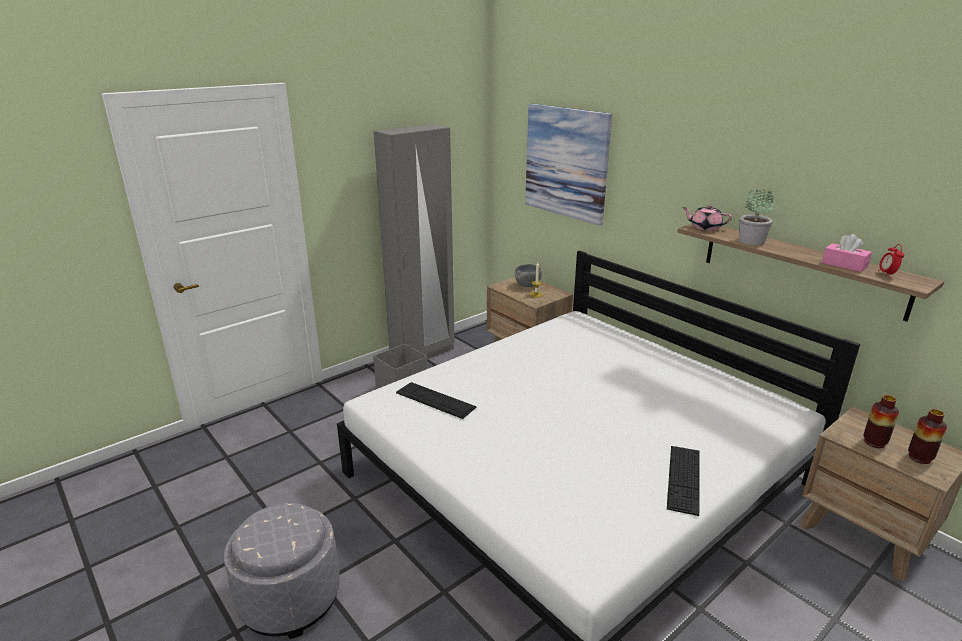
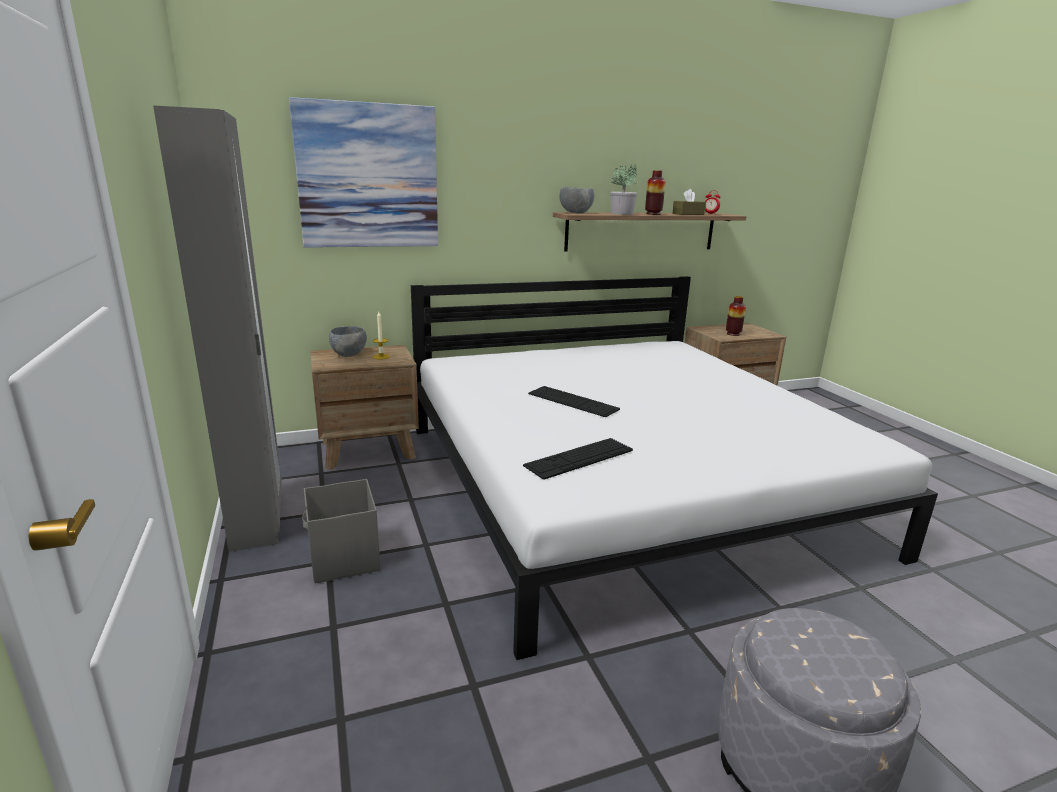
camera: 70 degrees left, 5 degrees down
keyboard [667,446,700,516] -> keyboard moved to [528,386,620,417]
pink teapot [682,205,732,231] -> grey bowl [559,187,594,214]
pink tissue box [822,234,872,272] -> brown tissue box [672,189,706,215]
vase [908,409,947,464] -> vase moved to [645,170,666,215]

